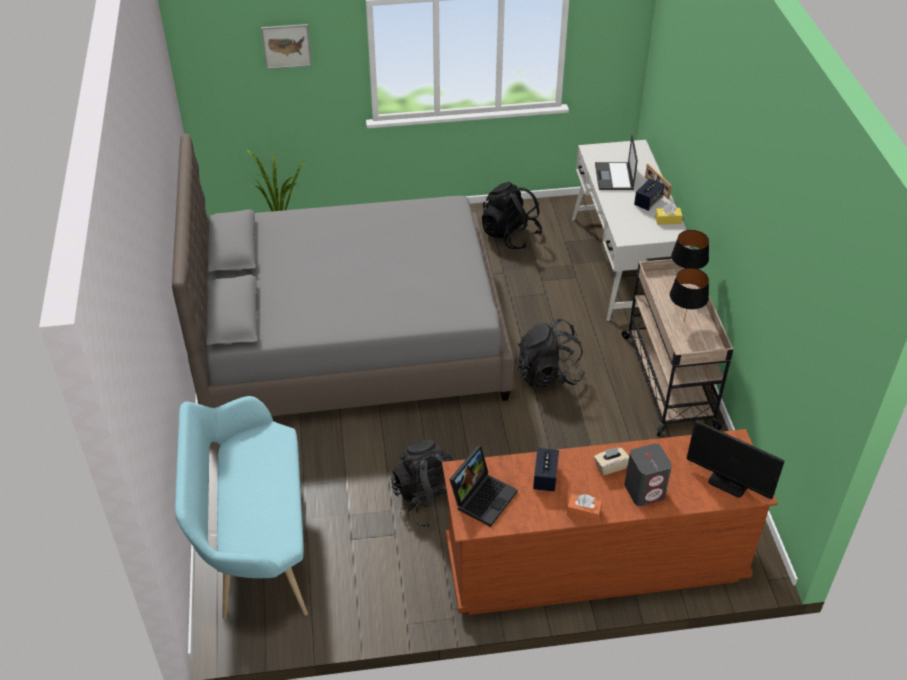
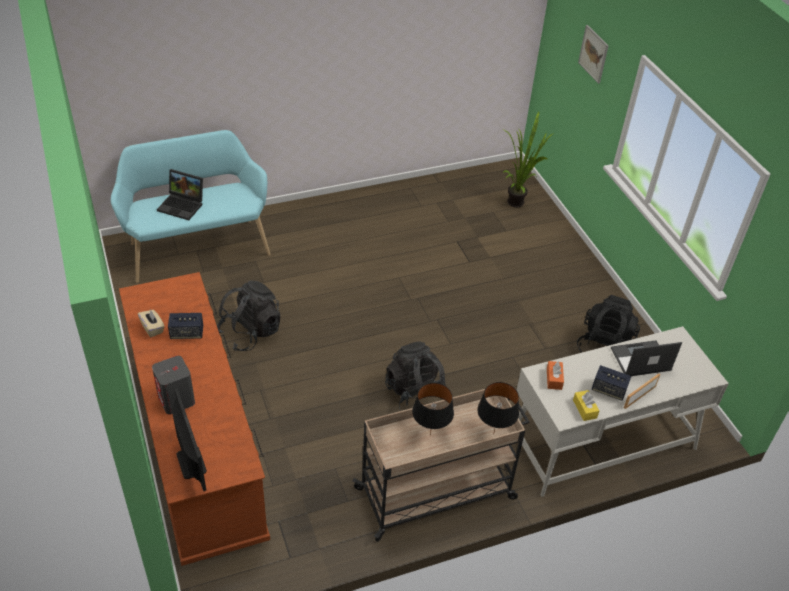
camera: 75 degrees right, 0 degrees up
grey bed [172,133,514,416] -> none
laptop [450,445,518,527] -> laptop moved to [157,169,203,220]
orange tissue box [567,494,602,522] -> orange tissue box moved to [547,361,564,390]
beige tissue box [594,447,629,476] -> beige tissue box moved to [138,310,165,337]
monitor [687,420,785,499] -> monitor turned 135 degrees clockwise [172,388,207,491]

